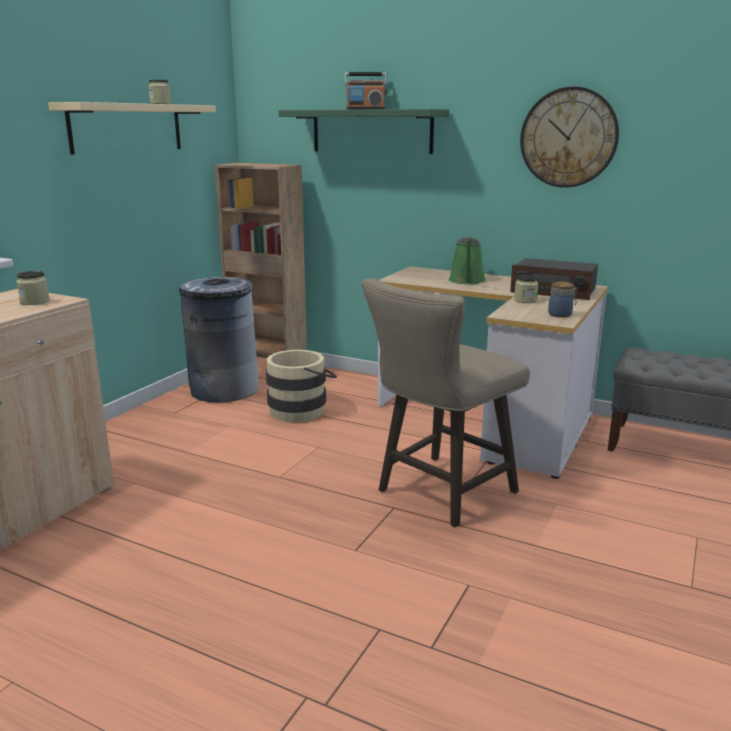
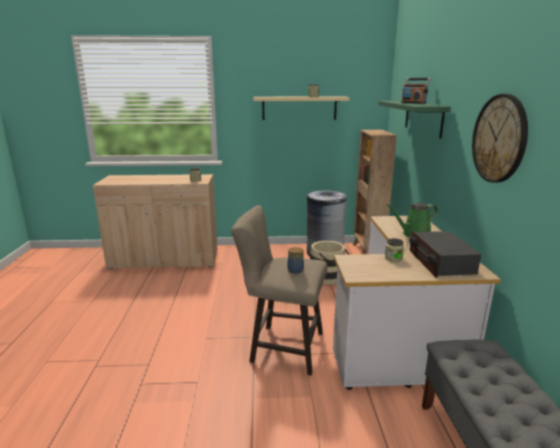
camera: 60 degrees right, 0 degrees up
jar [548,282,577,318] -> jar moved to [287,247,304,274]

